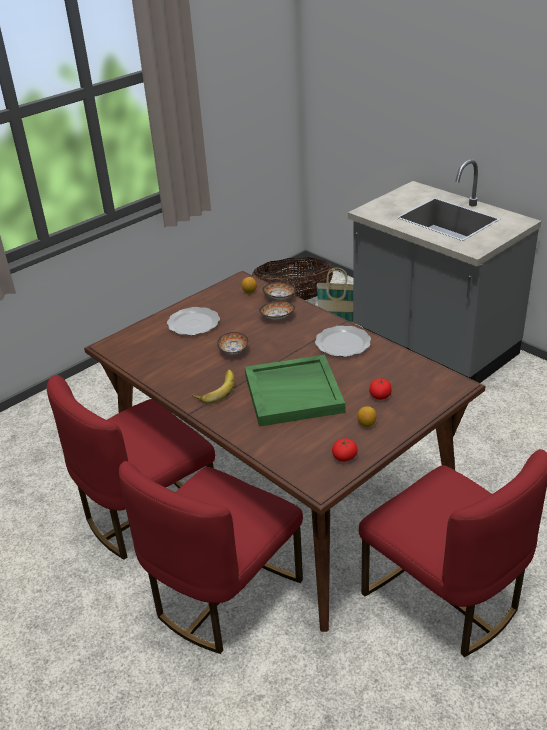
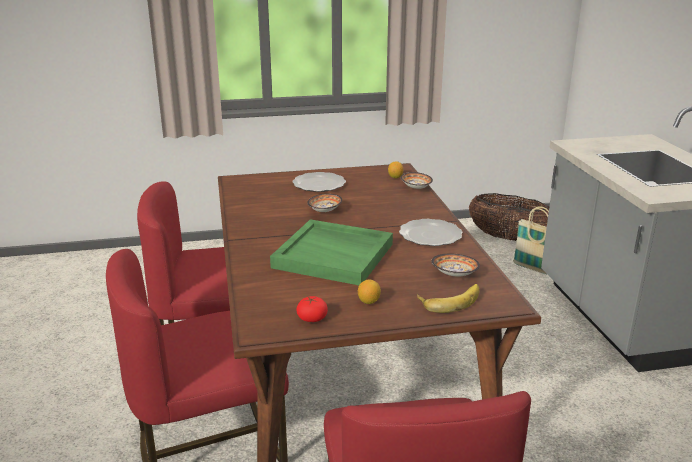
camera: 30 degrees right, 10 degrees down
banana [192,370,235,404] -> banana moved to [417,284,479,313]
bowl [259,301,295,319] -> bowl moved to [431,253,480,277]
tomato [369,378,391,400] -> none

